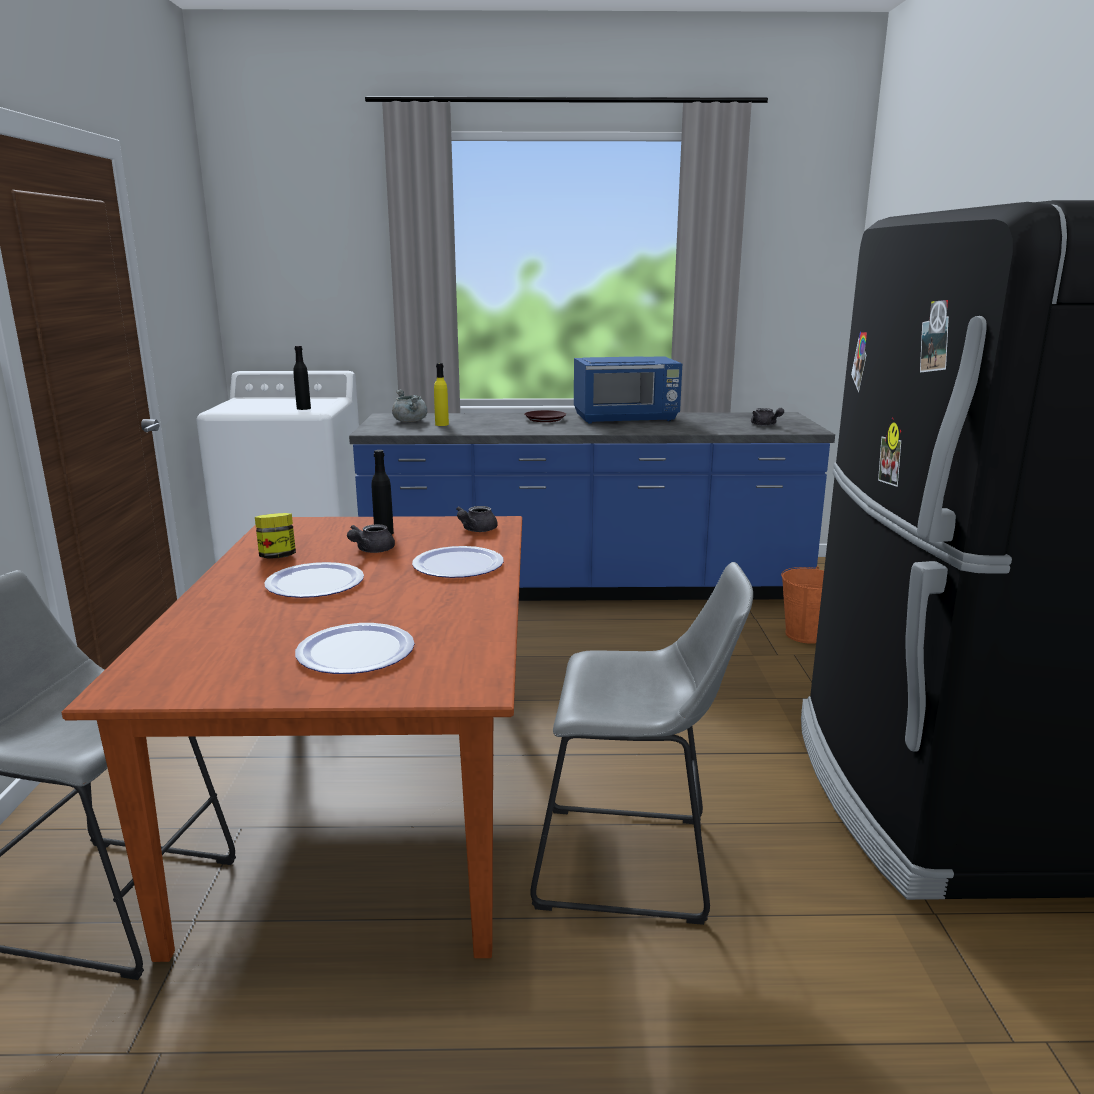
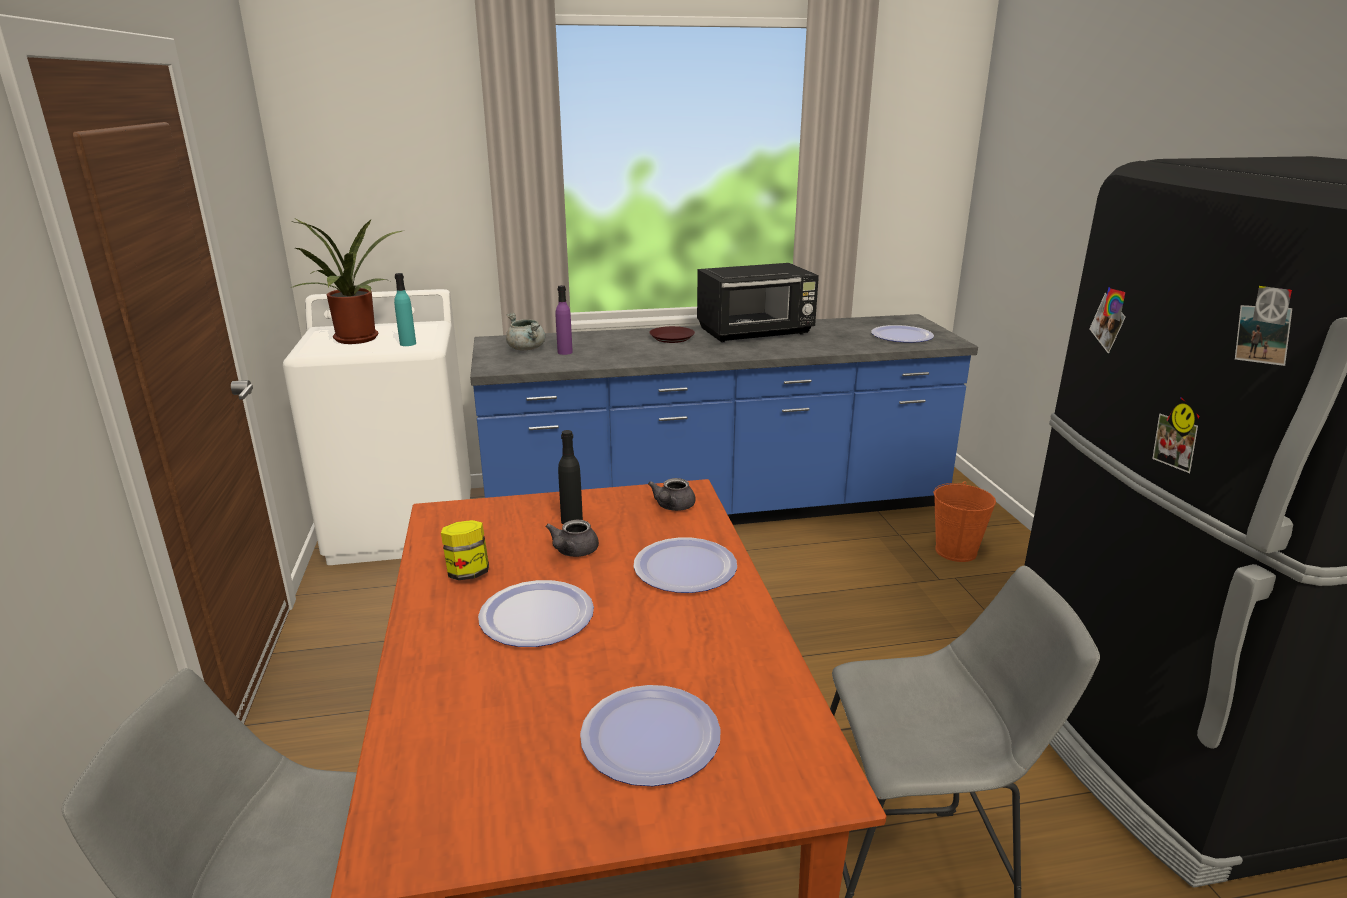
camera: 10 degrees left, 5 degrees up
black bottle [293,346,311,410] -> turquoise bottle [394,273,416,346]
yellow bottle [434,363,449,426] -> purple bottle [556,285,573,355]
blue microwave [574,356,682,424] -> black microwave [697,263,819,342]
grey teapot [751,408,784,426] -> plate [871,325,934,343]
none -> potted plant [291,219,402,344]

